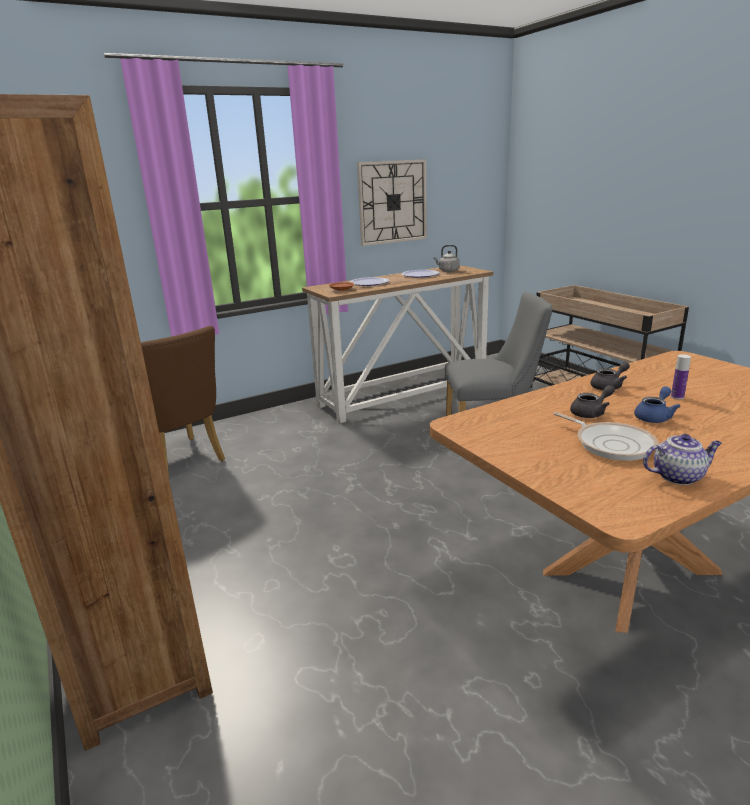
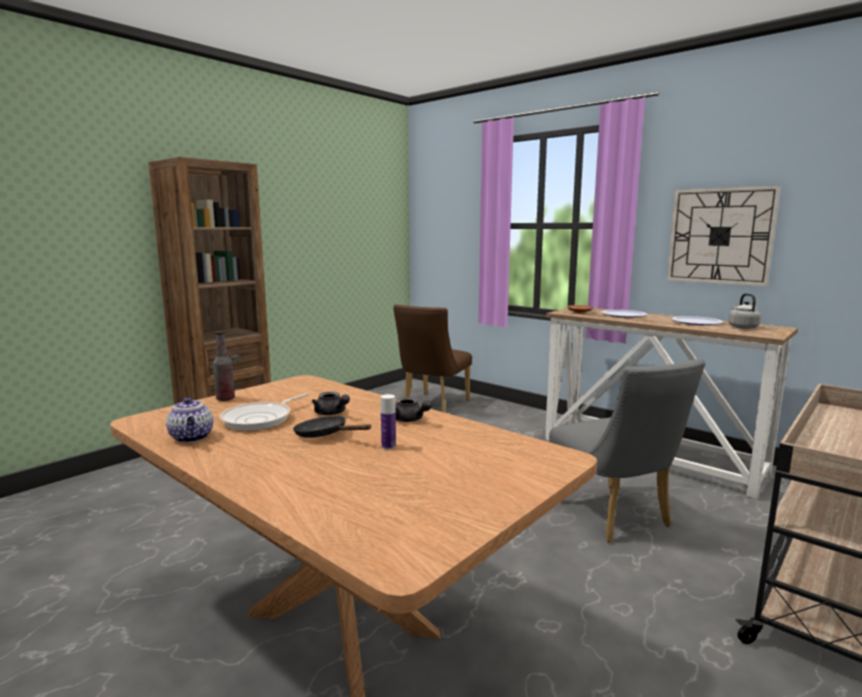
camera: 70 degrees right, 10 degrees down
blue teapot [634,386,681,423] -> black frying pan [293,416,371,438]
none -> bottle [213,331,235,401]

